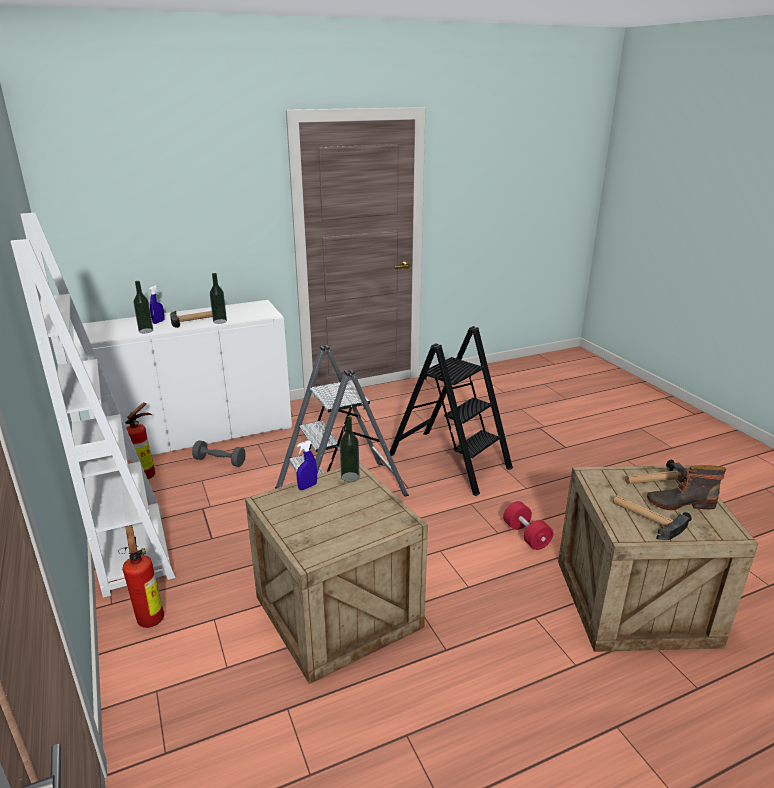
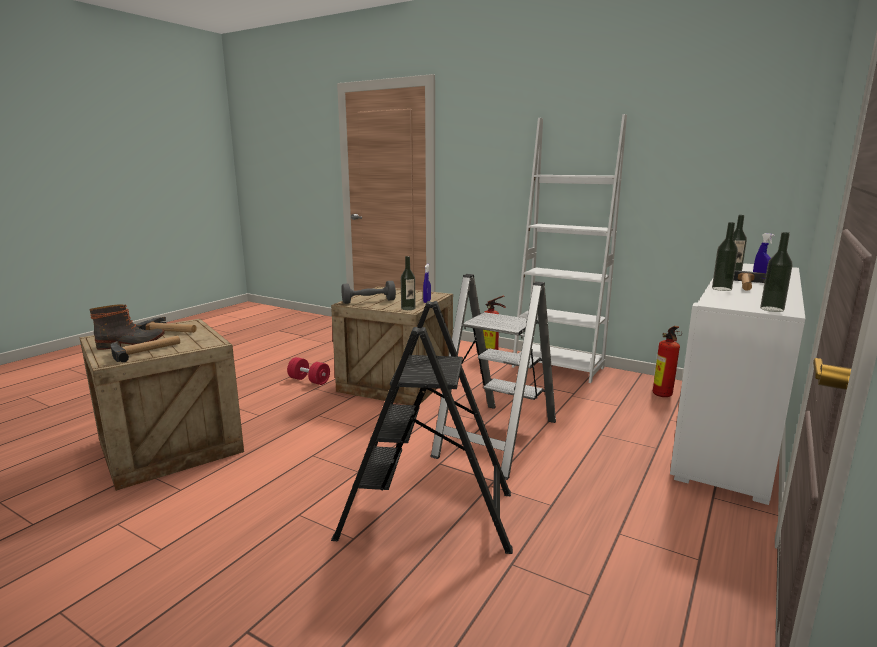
camera: 145 degrees right, 10 degrees down
grey dumbbell [192,440,246,467] -> grey dumbbell moved to [341,281,396,304]
red dumbbell [503,501,553,550] -> red dumbbell moved to [287,357,330,385]
none -> bottle [760,232,793,312]

